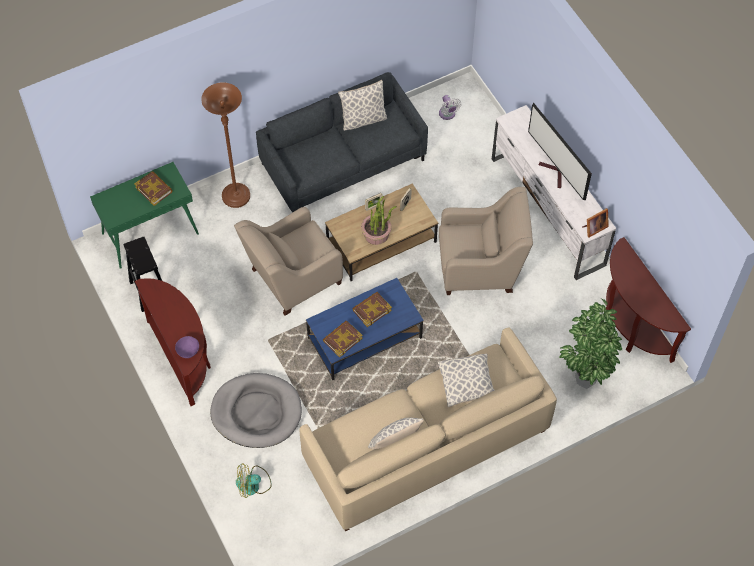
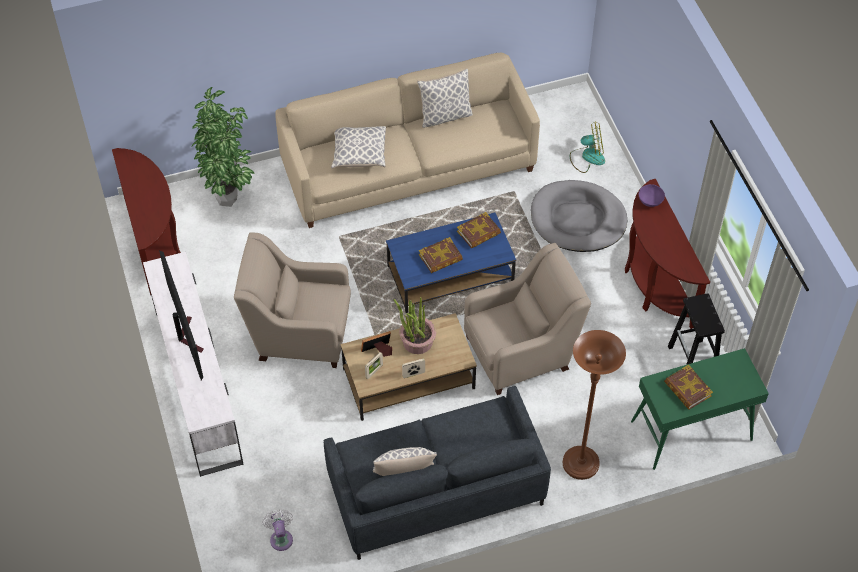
camera: 170 degrees left, 5 degrees down
picture frame [583,208,609,238] -> picture frame moved to [361,331,392,357]

